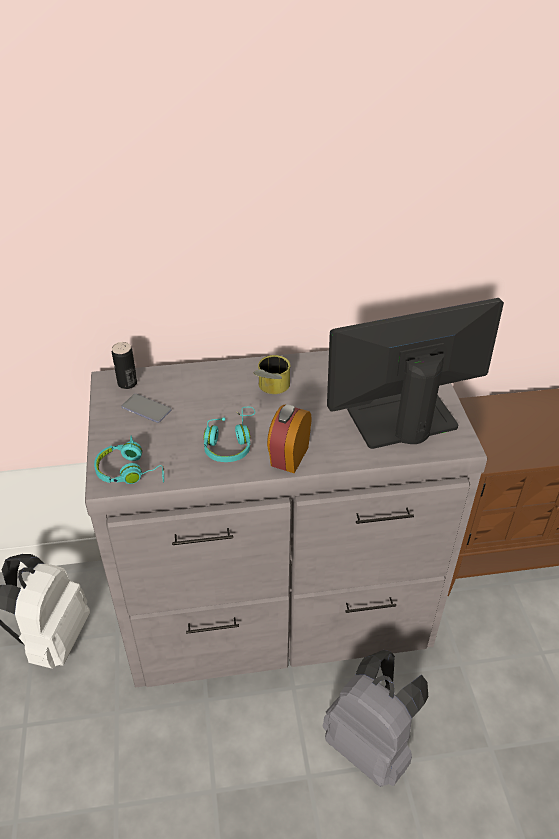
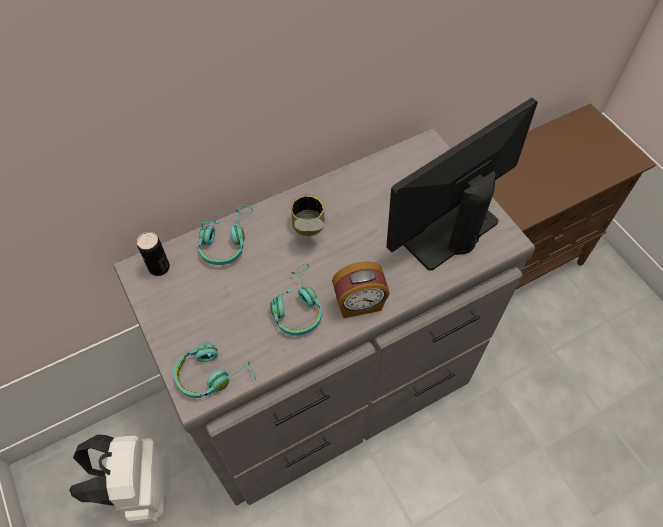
camera: 20 degrees left, 15 degrees up
phone [122,394,172,423] -> none
alarm clock [267,404,312,473] -> alarm clock turned 105 degrees counterclockwise [332,261,390,318]
grey backpack [323,650,428,787] -> none
none -> turquoise headphones [198,206,253,265]

